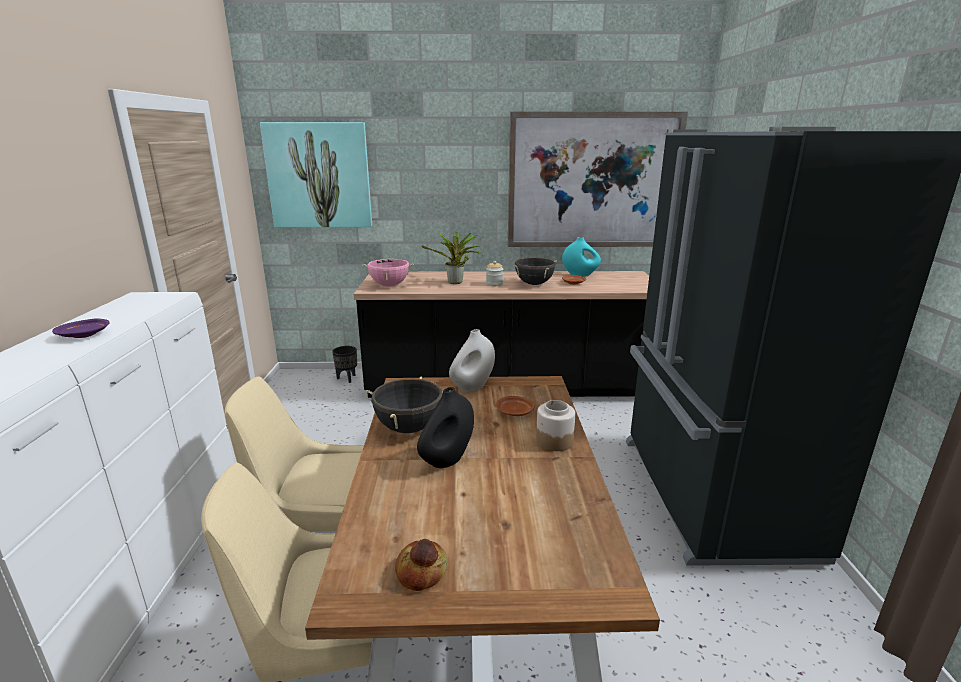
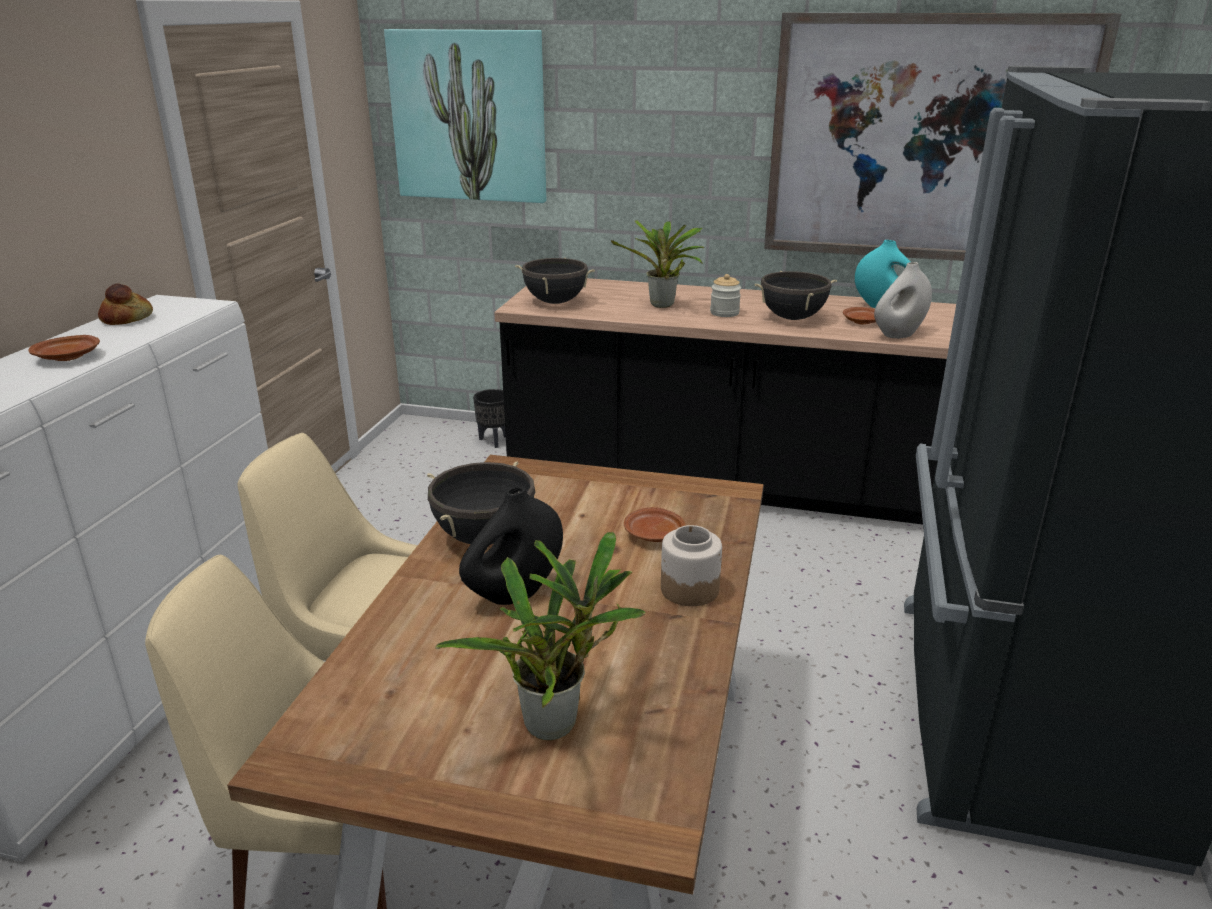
camera: 15 degrees right, 5 degrees up
purple plate [52,318,110,338] -> brown plate [29,335,100,361]
pink cooking pot [363,259,414,286] -> black cooking pot [515,257,595,304]
bread [395,539,447,591] -> bread moved to [98,283,153,325]
white vase [449,329,495,392] -> white vase moved to [874,262,932,339]
none -> potted plant [435,532,645,740]

